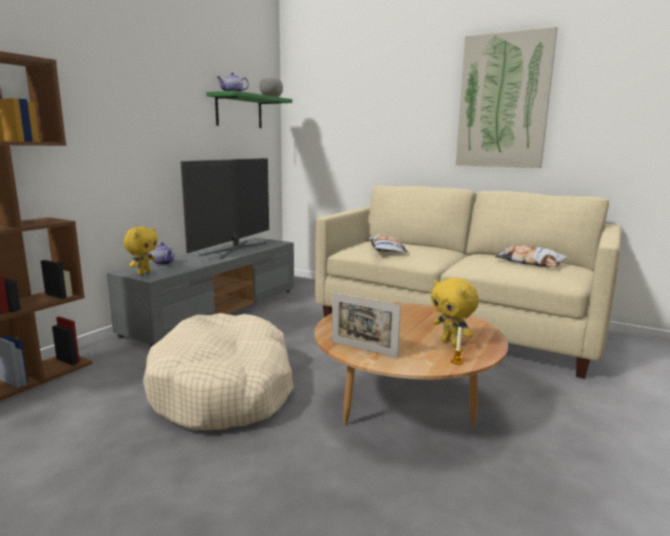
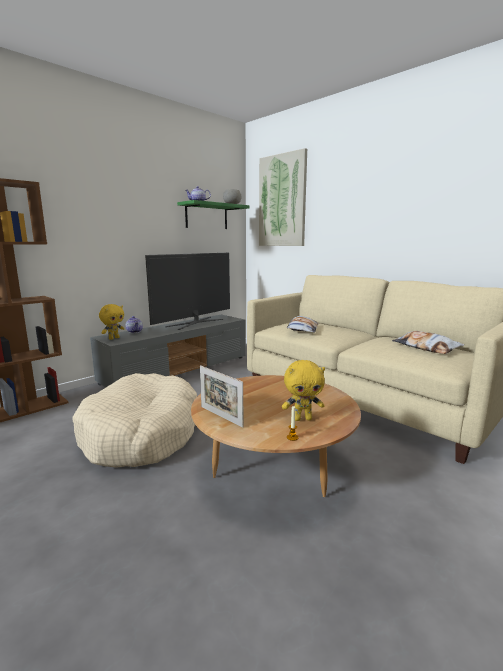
camera: 15 degrees right, 0 degrees up
yellow plush toy [431,278,479,347] -> yellow plush toy turned 75 degrees counterclockwise [282,360,325,421]
picture [456,27,558,168] -> picture moved to [259,148,307,246]

